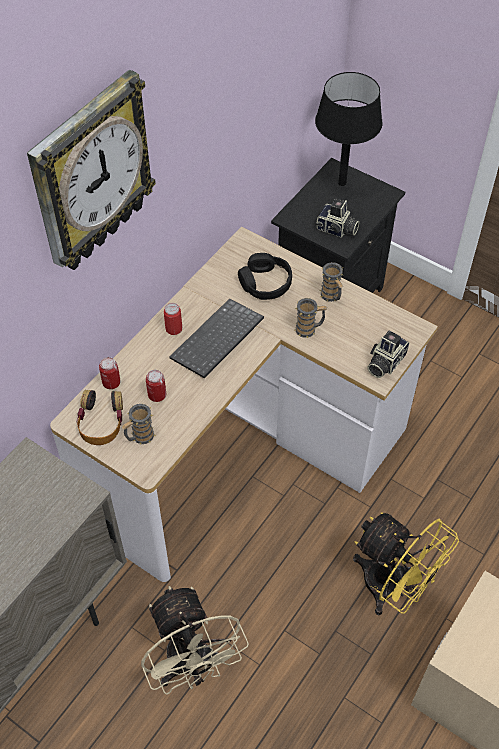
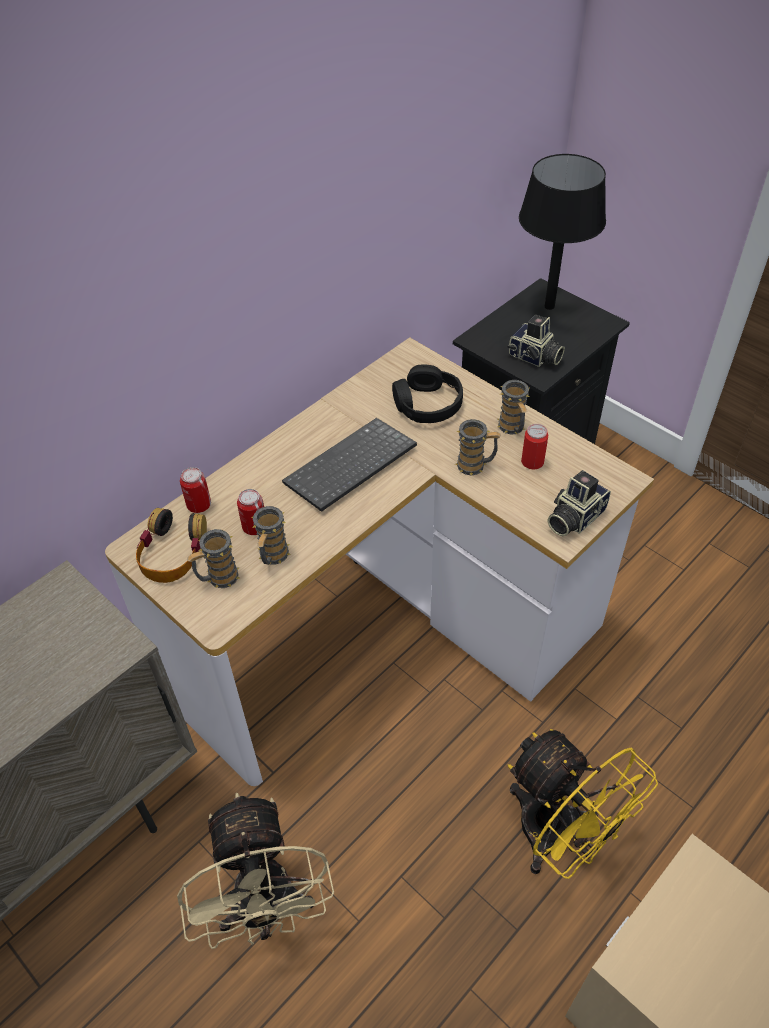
camera: 10 degrees right, 5 degrees down
wall clock [27,70,156,270] -> none
can [164,303,182,335] -> can moved to [521,424,548,470]
none -> mug [251,506,291,565]

